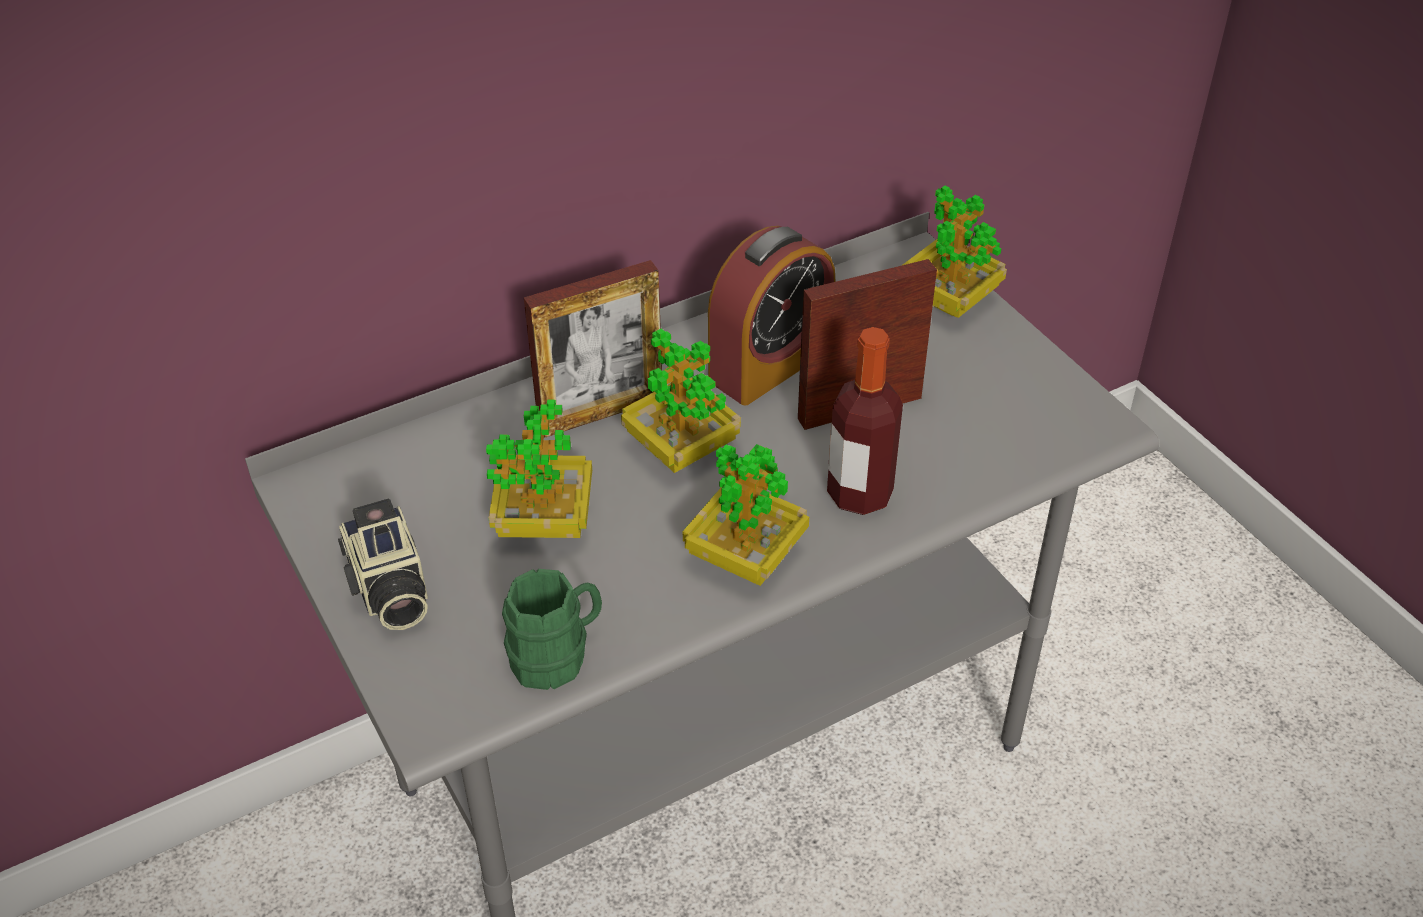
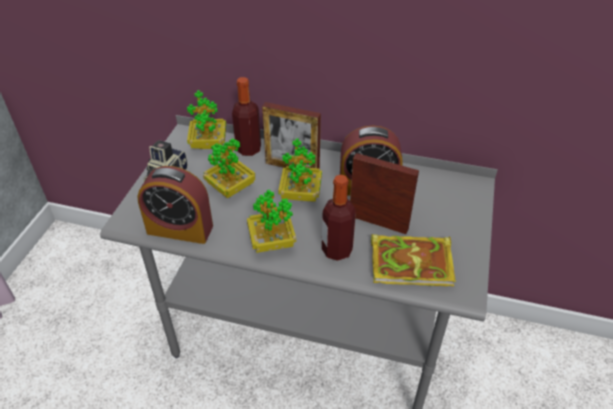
camera: 45 degrees right, 0 degrees up
green mug [502,569,602,690] -> alarm clock [137,166,213,244]
potted plant [901,186,1007,318] -> potted plant moved to [187,90,226,149]
none -> bottle [232,77,261,156]
none -> book [371,234,456,286]

